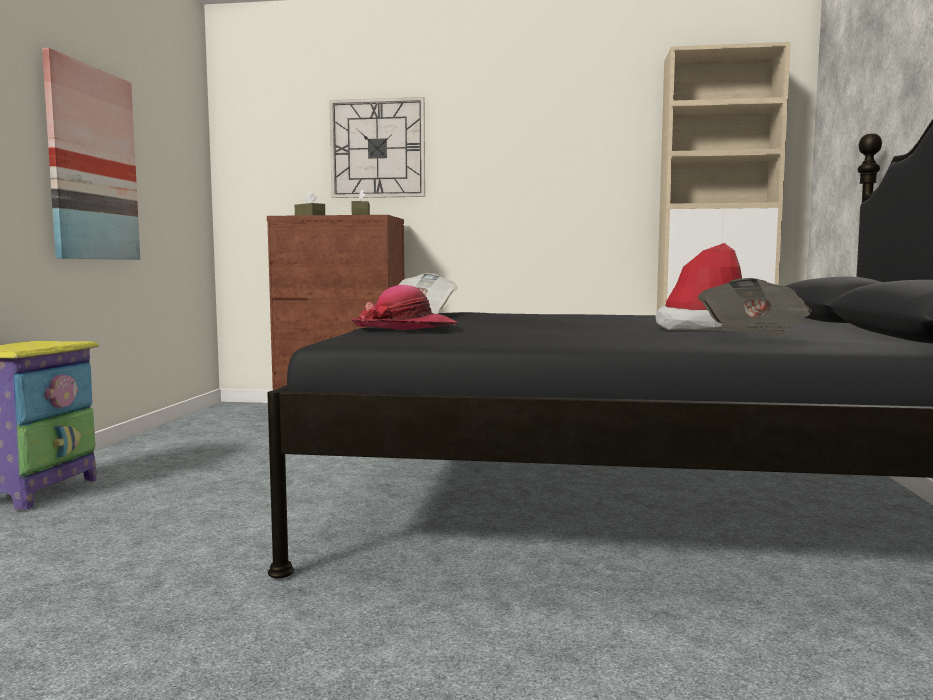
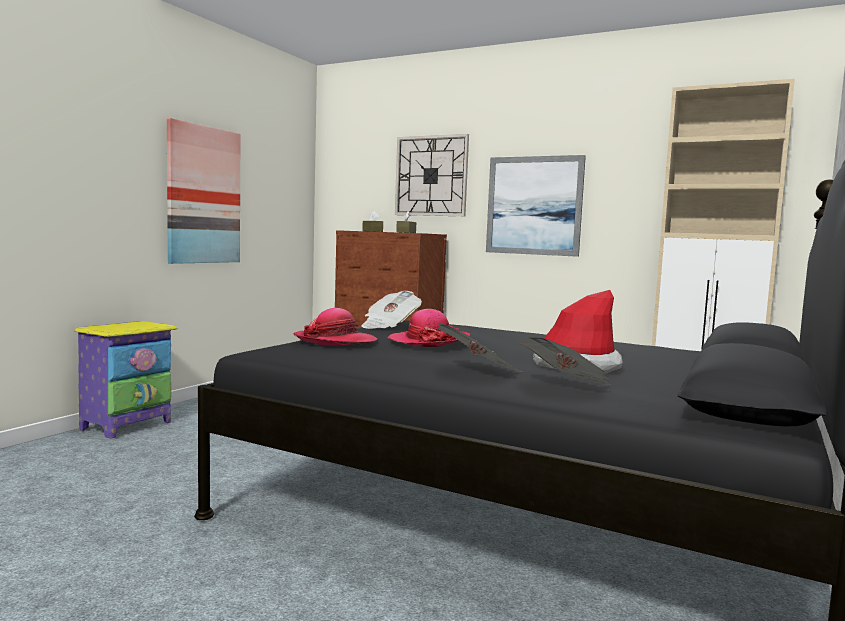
camera: 20 degrees right, 0 degrees up
none -> hat [388,309,471,347]
none -> newspaper [437,324,524,372]
none -> picture [486,155,586,257]

